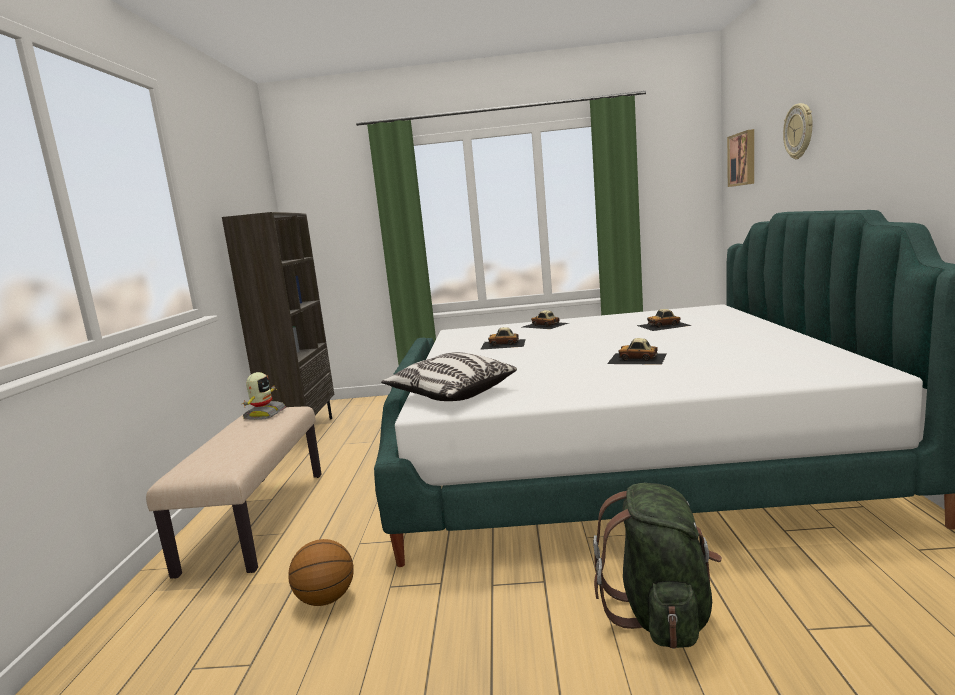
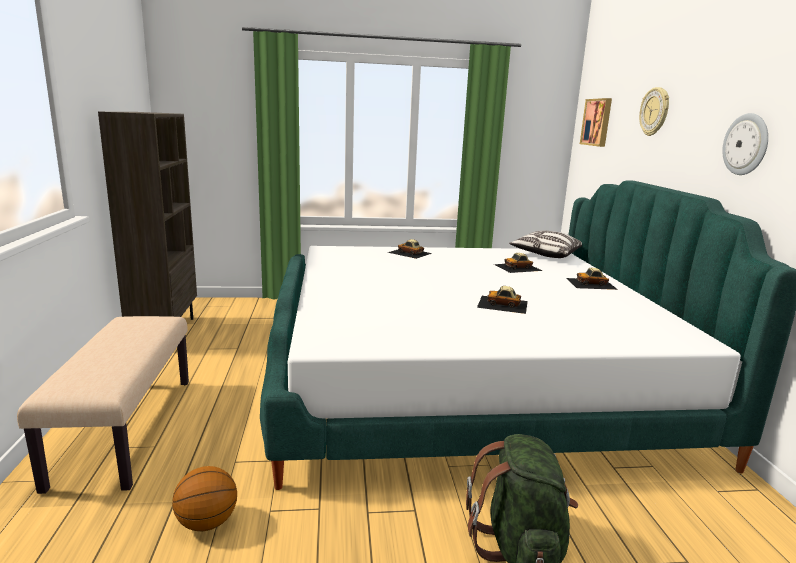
camera: 10 degrees left, 5 degrees up
toy robot [243,372,286,420] -> none
pillow [381,352,517,401] -> pillow moved to [509,231,582,258]
toy car [480,327,526,350] -> toy car moved to [566,268,618,290]
none -> wall clock [722,113,768,175]

